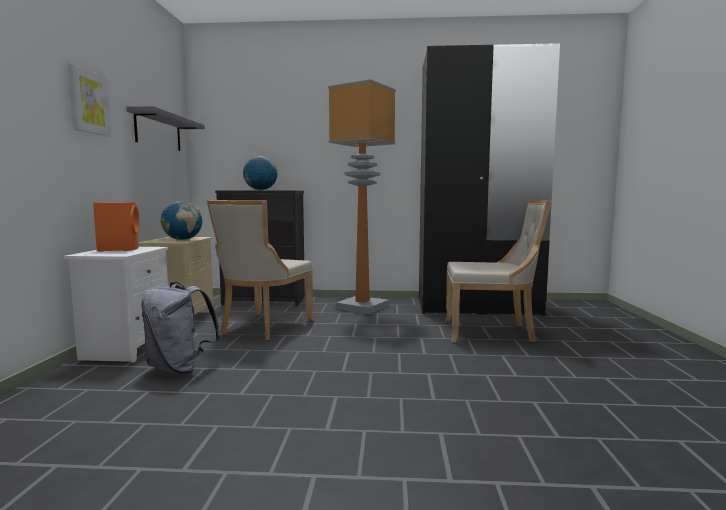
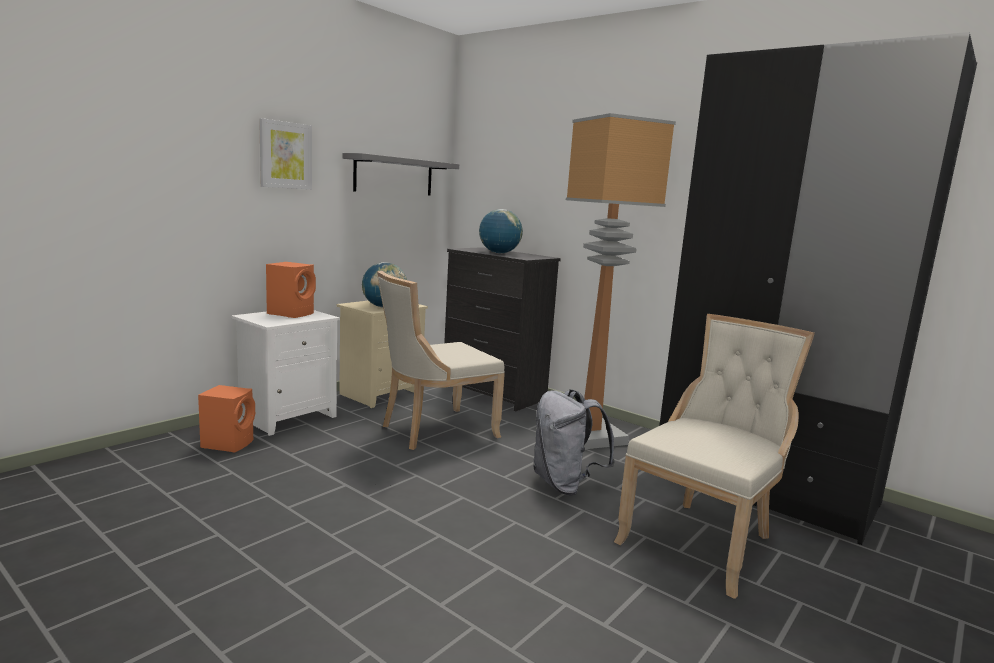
camera: 35 degrees right, 5 degrees up
grey backpack [141,282,221,374] -> grey backpack moved to [533,390,615,496]
beige chair [445,200,551,343] -> beige chair turned 90 degrees counterclockwise [614,314,815,599]
none -> orange speaker [198,385,255,452]

